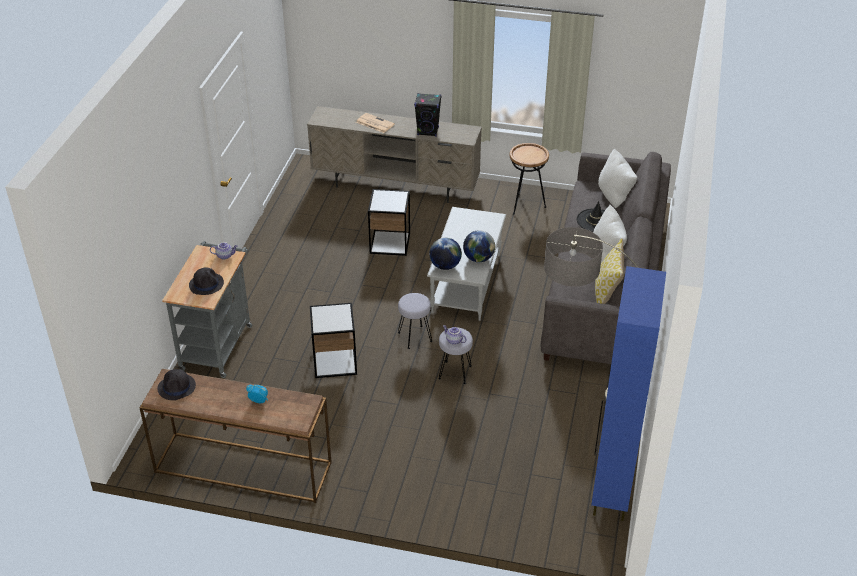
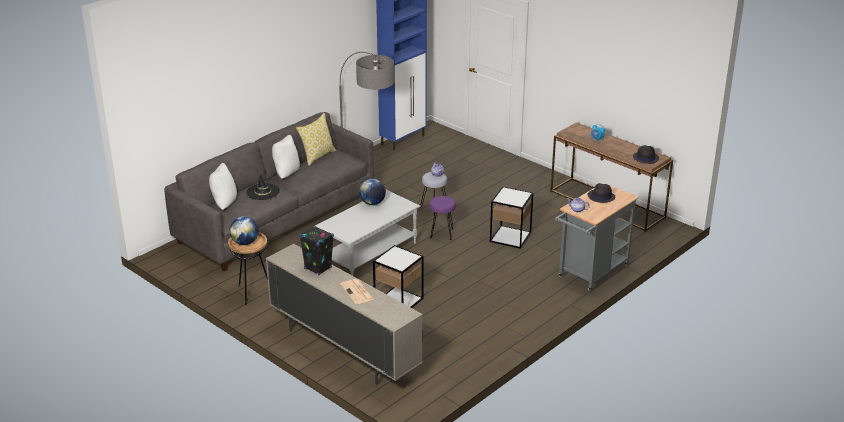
camera: 150 degrees left, 10 degrees down
grey stool [398,293,432,349] -> purple stool [429,196,456,240]
globe [429,238,462,270] -> globe moved to [229,216,259,245]

